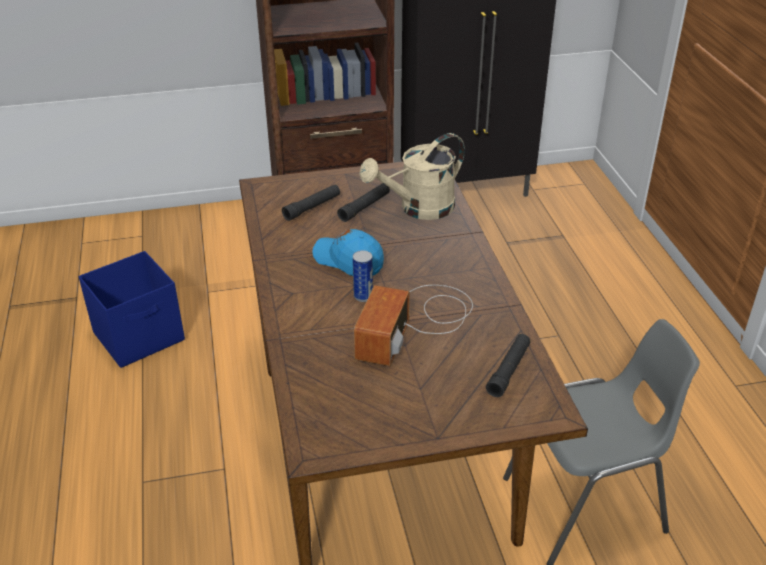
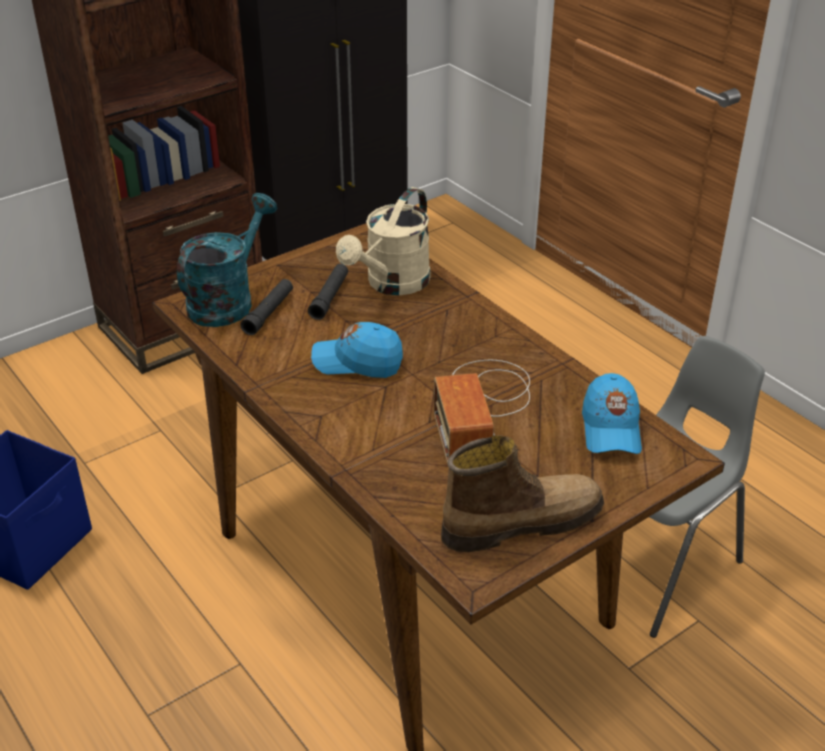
camera: 25 degrees left, 0 degrees up
can [353,250,373,302] -> none
black flashlight [486,334,531,397] -> blue cap [582,373,642,454]
none -> turquoise watering can [177,193,277,327]
none -> boot [441,435,604,552]

